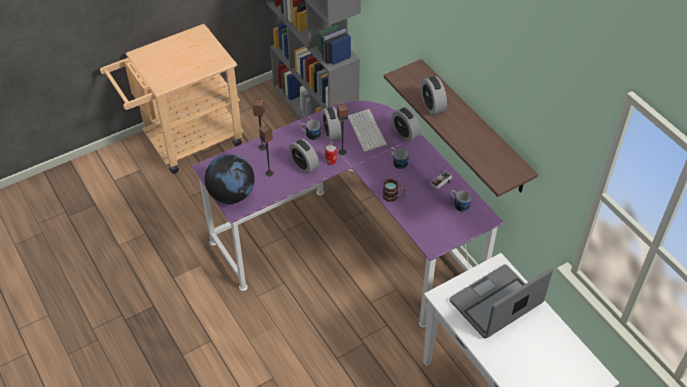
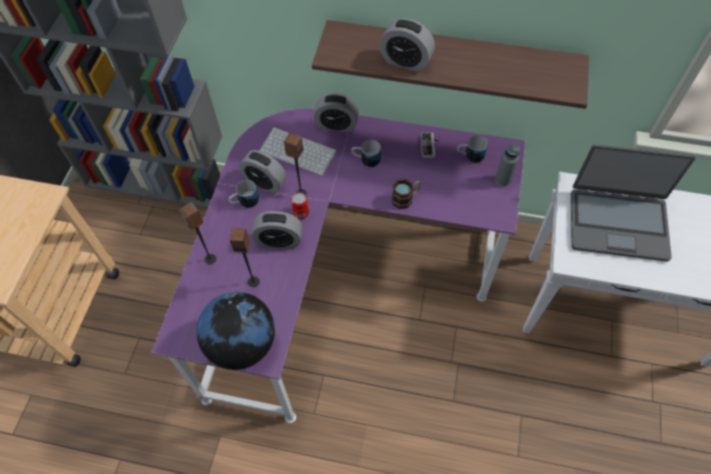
camera: 45 degrees left, 10 degrees up
laptop [449,264,553,339] -> laptop turned 90 degrees counterclockwise [571,144,695,261]
none -> grey bottle [495,144,520,187]

